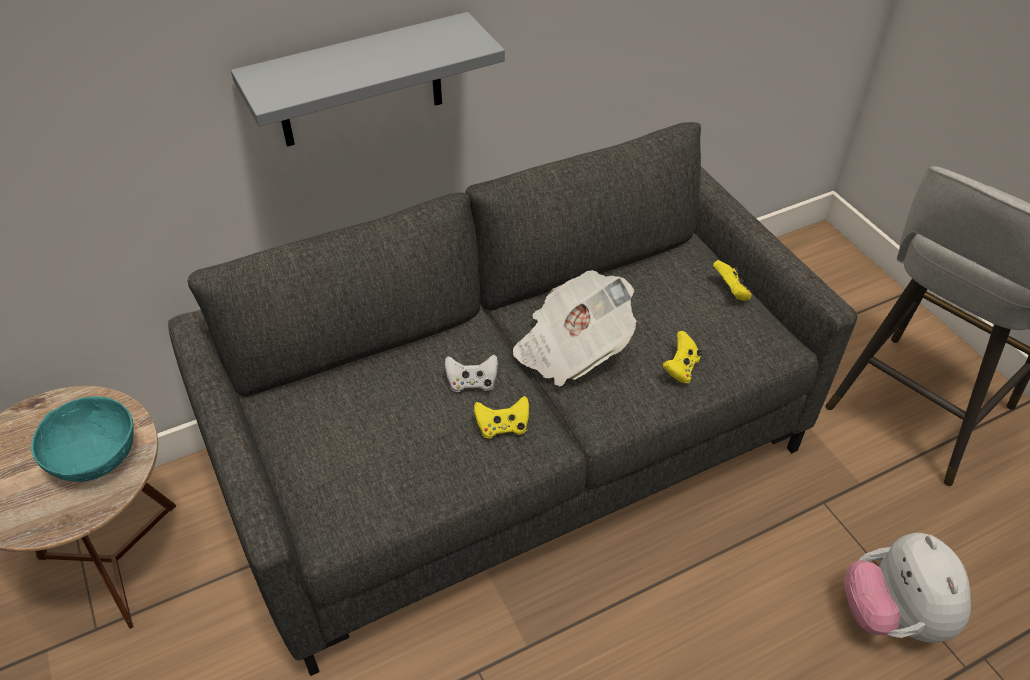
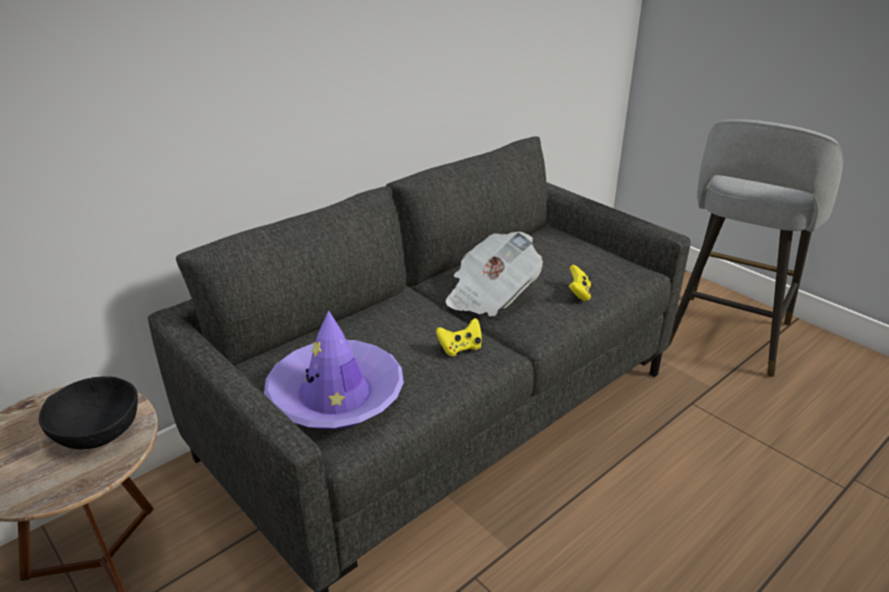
camera: 15 degrees left, 15 degrees down
turquoise bowl [31,396,134,482] -> black bowl [39,376,138,450]
grey shelf [231,12,505,147] -> none
white game controller [445,354,498,392] -> none
yellow game controller [713,260,752,301] -> none
plush toy [844,533,971,643] -> none
none -> purple hat [264,310,404,429]

